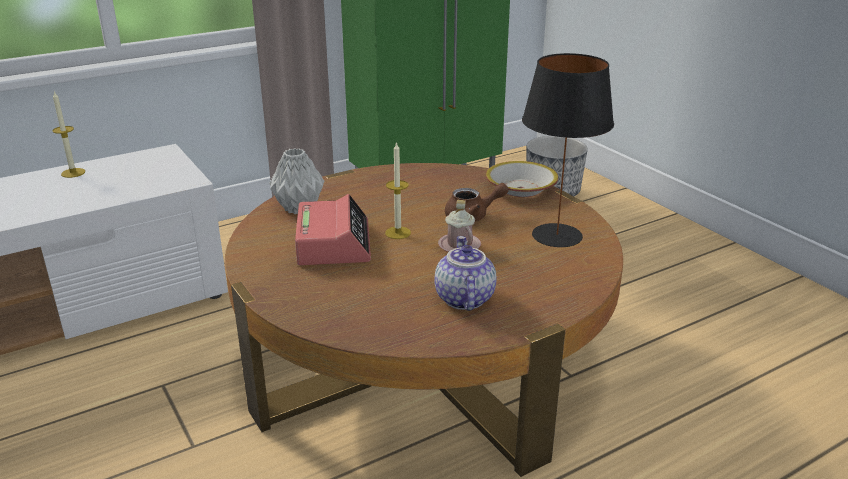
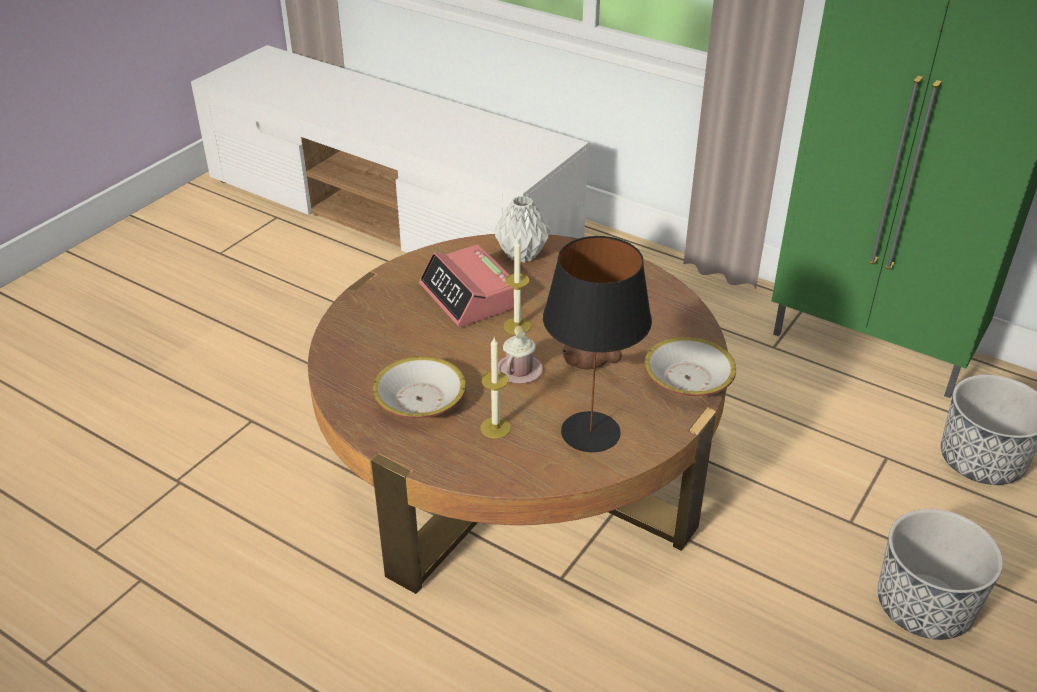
camera: 65 degrees right, 10 degrees up
candle [53,92,85,178] -> candle moved to [481,338,511,438]
alarm clock [295,194,371,265] -> alarm clock turned 90 degrees clockwise [419,245,514,327]
teapot [434,236,496,311] -> bowl [372,356,466,418]
none -> planter [878,509,1003,640]

